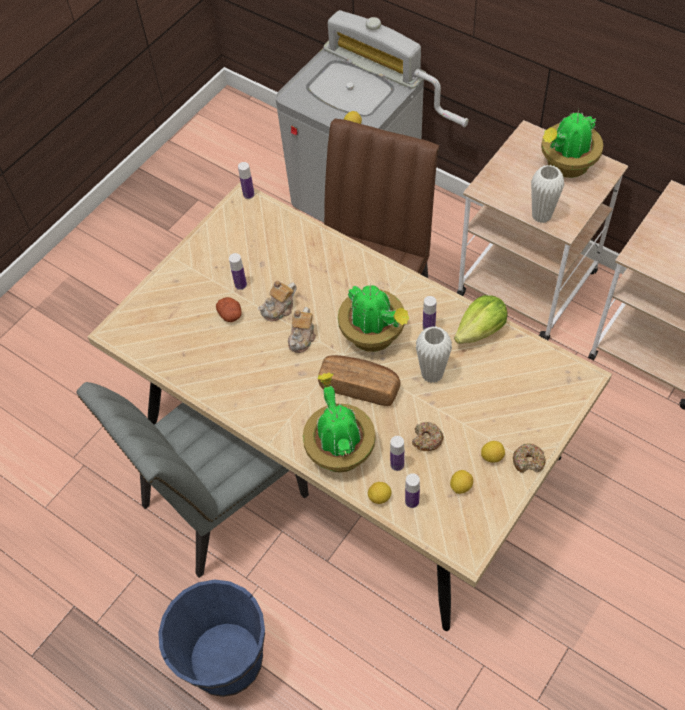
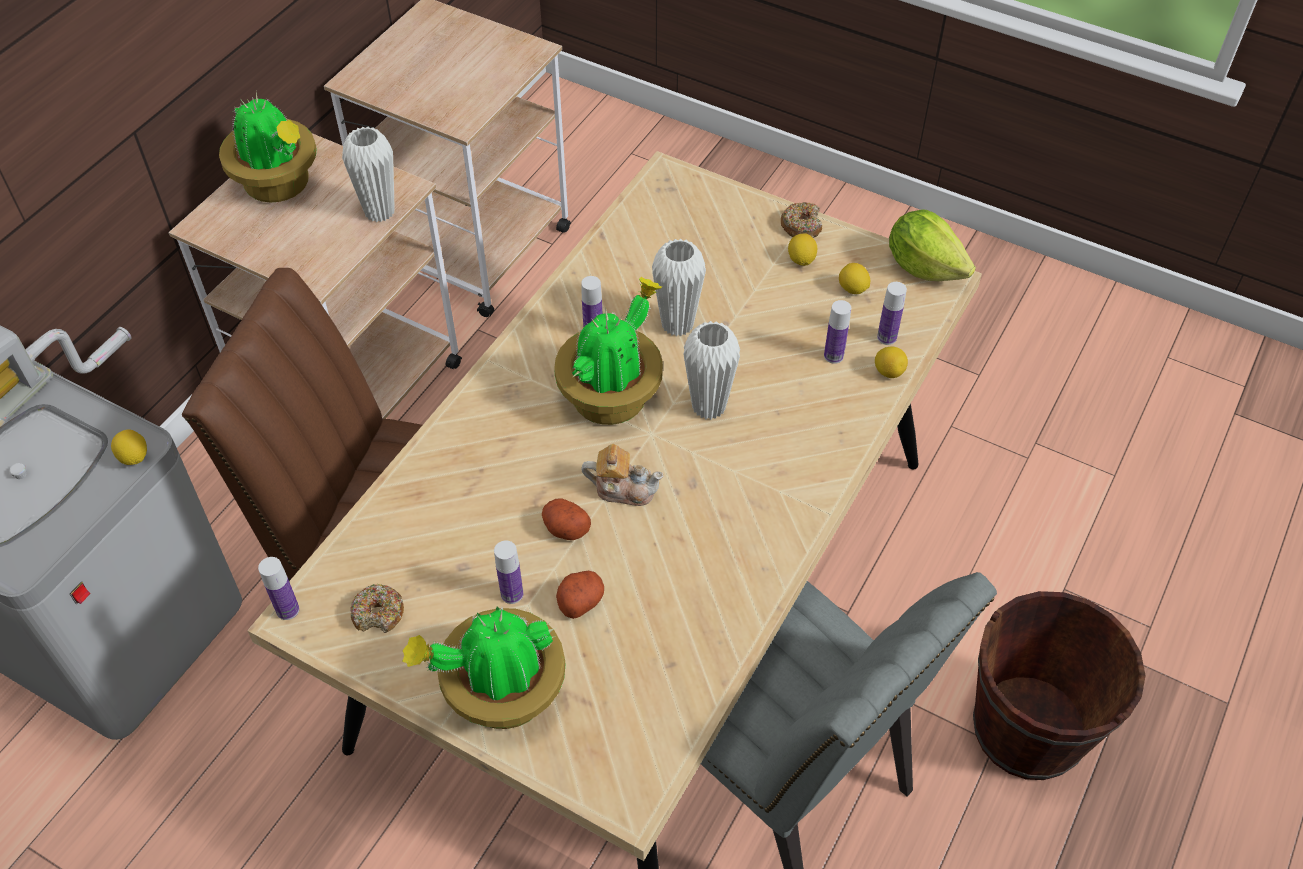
camera: 100 degrees left, 5 degrees down
blue bucket [158,579,265,697] -> brown bucket [973,591,1145,780]
teapot [258,281,297,322] -> potato [542,498,591,540]
potted plant [303,373,376,472] -> potted plant moved to [403,607,566,729]
bread [318,355,400,406] -> white vase [683,321,740,420]
donut [412,422,444,451] -> donut moved to [350,584,404,633]
lettuce [454,295,508,344] -> lettuce moved to [889,210,976,281]

